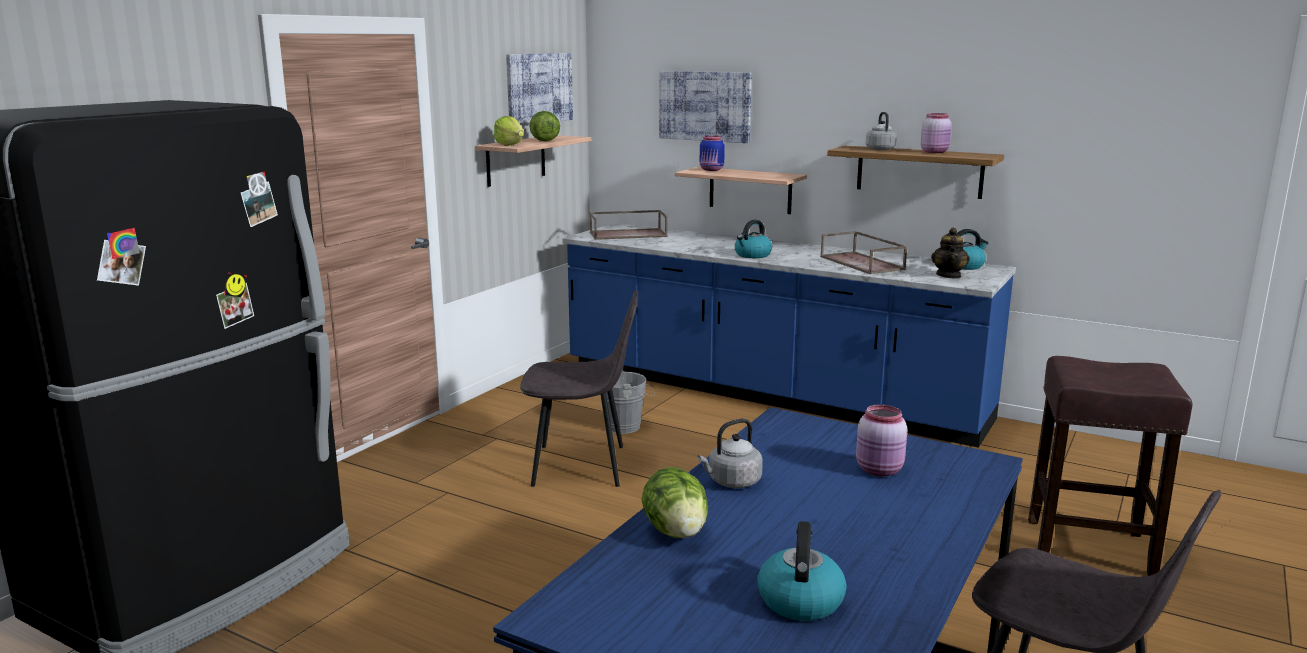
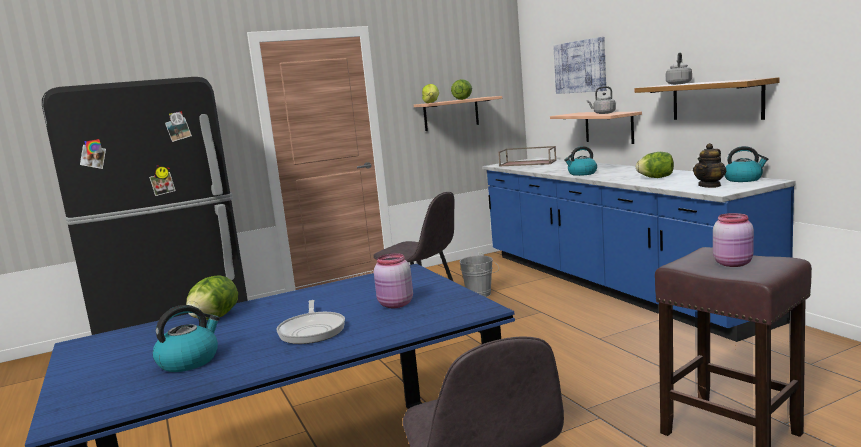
camera: 35 degrees right, 5 degrees down
picture [506,53,573,126] -> none
grey kettle [697,418,763,488] -> grey kettle moved to [587,86,616,114]
blue jar [700,135,725,171] -> none
brown tray [820,231,908,274] -> lettuce [636,152,674,178]
pink jar [921,113,951,153] -> pink jar moved to [713,213,754,267]
none -> frying pan [277,300,345,344]

